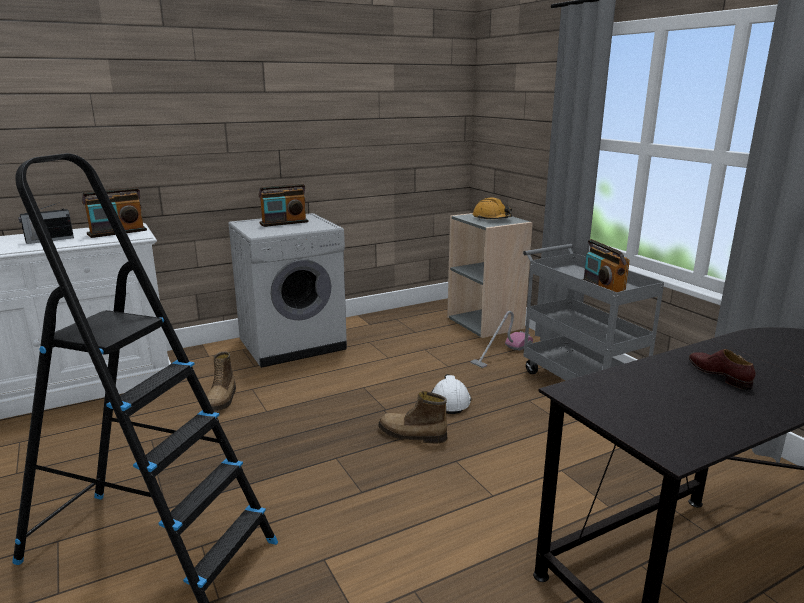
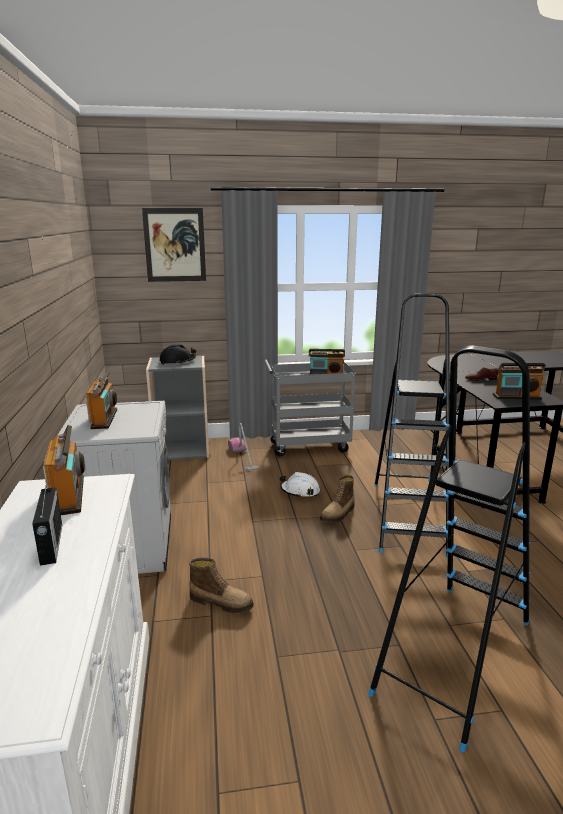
camera: 70 degrees left, 0 degrees up
orange hard hat [472,198,512,219] -> black hard hat [159,344,196,365]
none -> picture [142,208,206,282]
none -> black step ladder [374,294,450,559]
none -> radio [493,363,546,399]

